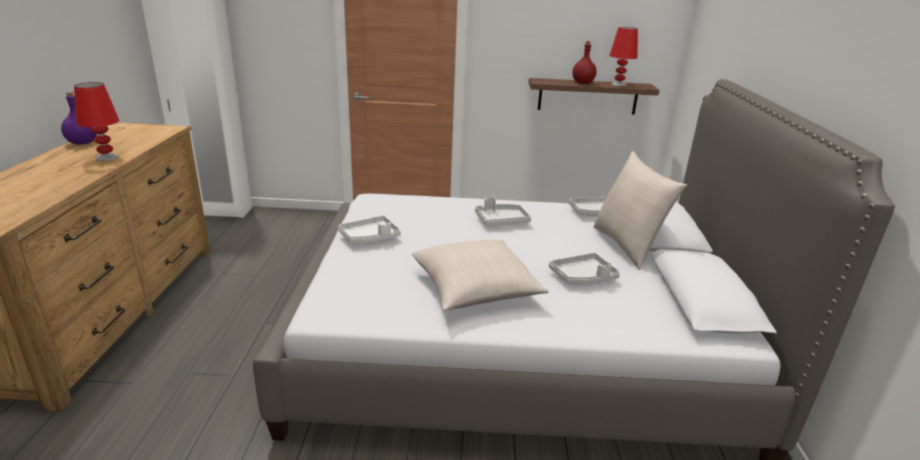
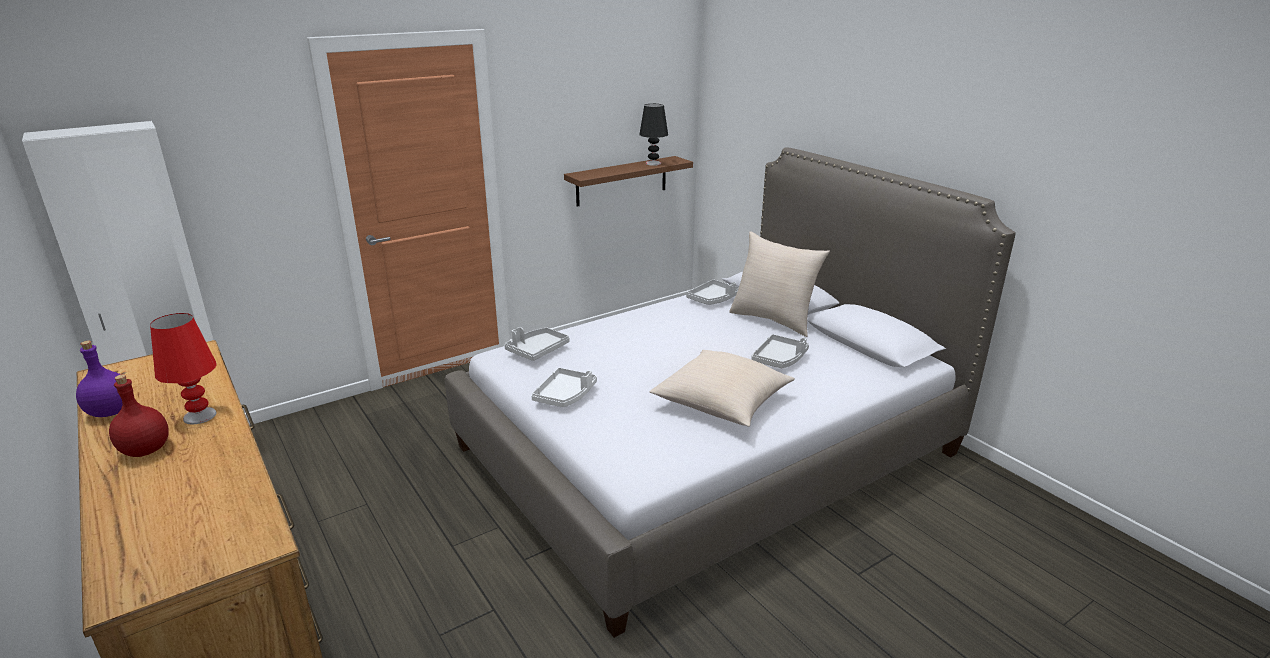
camera: 35 degrees left, 0 degrees up
grey tray [475,197,531,226] -> grey tray moved to [505,327,570,361]
red bottle [572,41,597,84] -> red bottle moved to [109,374,169,457]
red table lamp [609,27,638,86] -> black table lamp [639,104,668,166]

